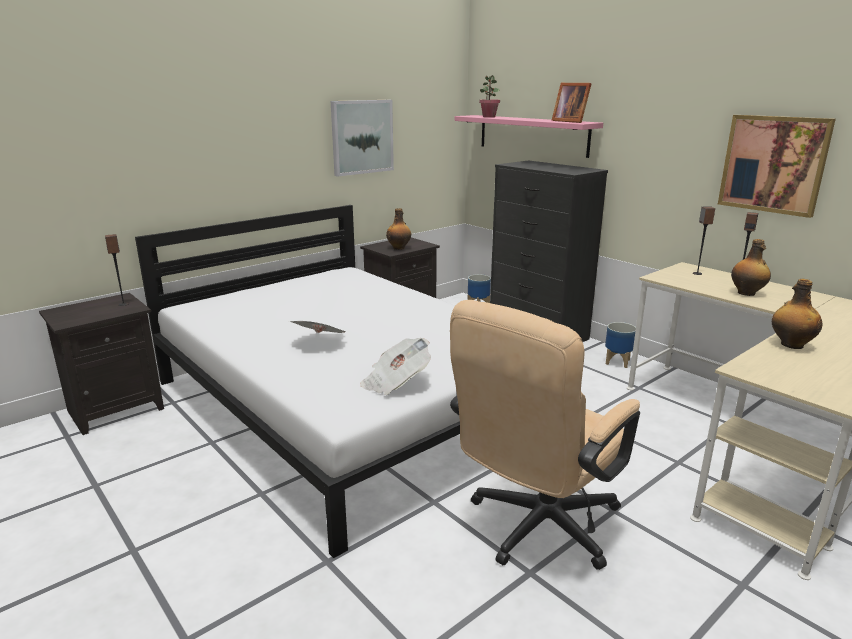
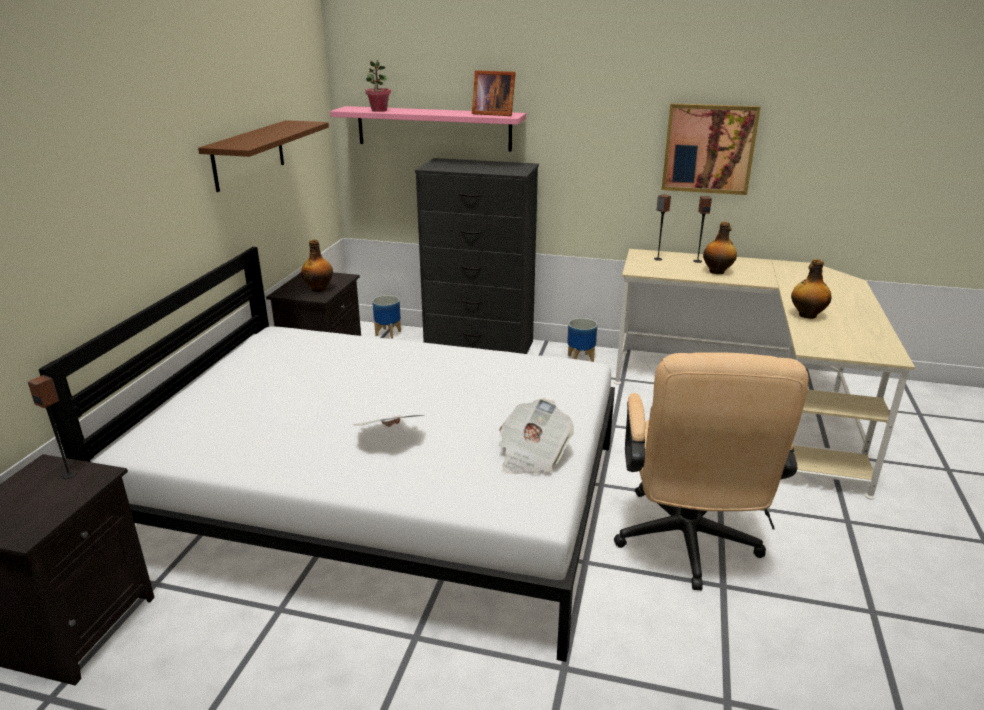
camera: 35 degrees left, 5 degrees up
picture [331,100,394,177] -> brown shelf [198,120,329,192]

